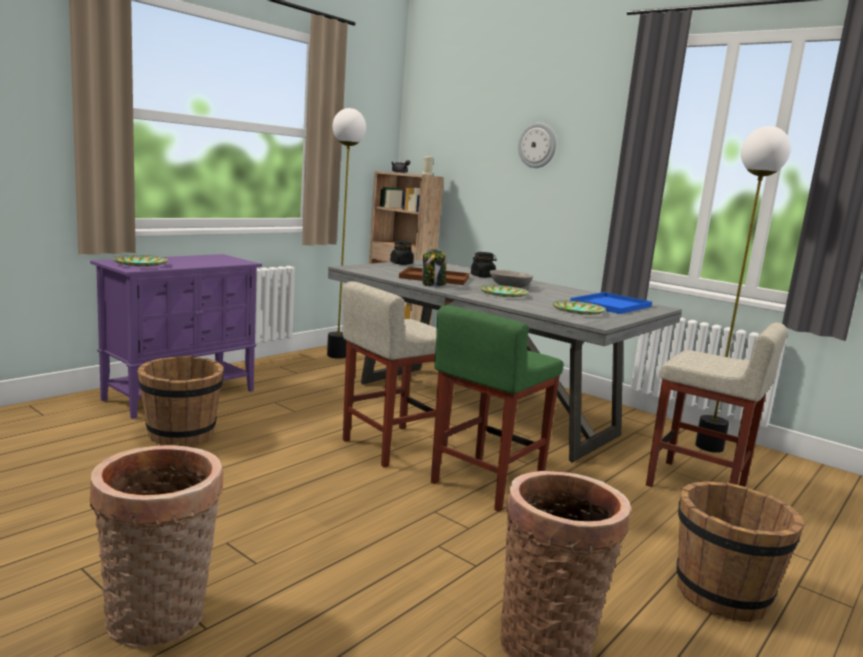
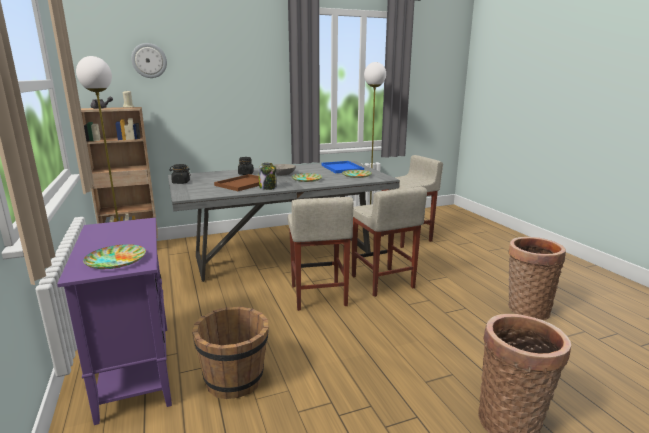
camera: 60 degrees left, 5 degrees up
green stool [431,305,563,512] -> beige stool [352,187,427,297]
wall clock [518,122,556,168] -> wall clock moved to [131,43,167,78]
brown bucket [677,481,804,622] -> none

